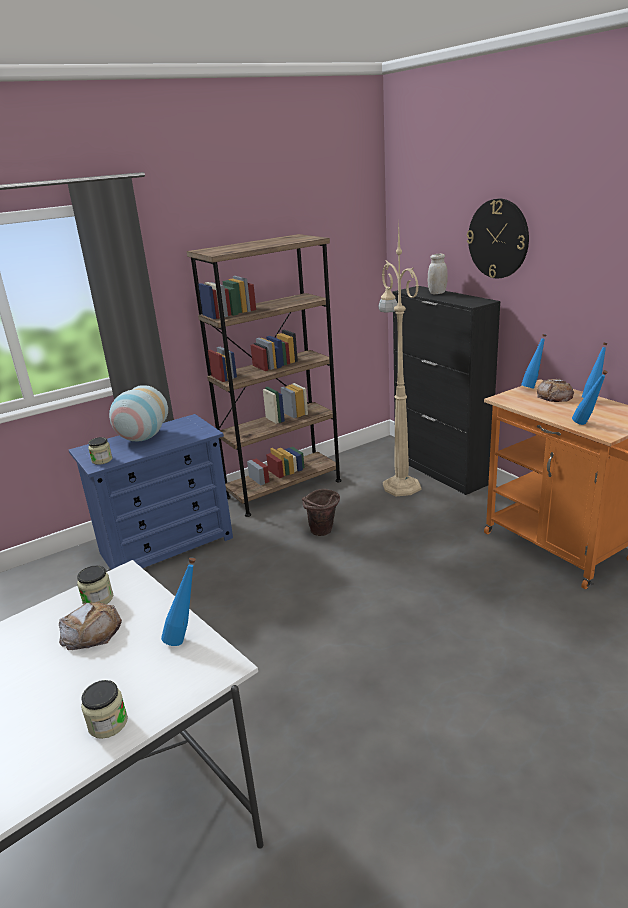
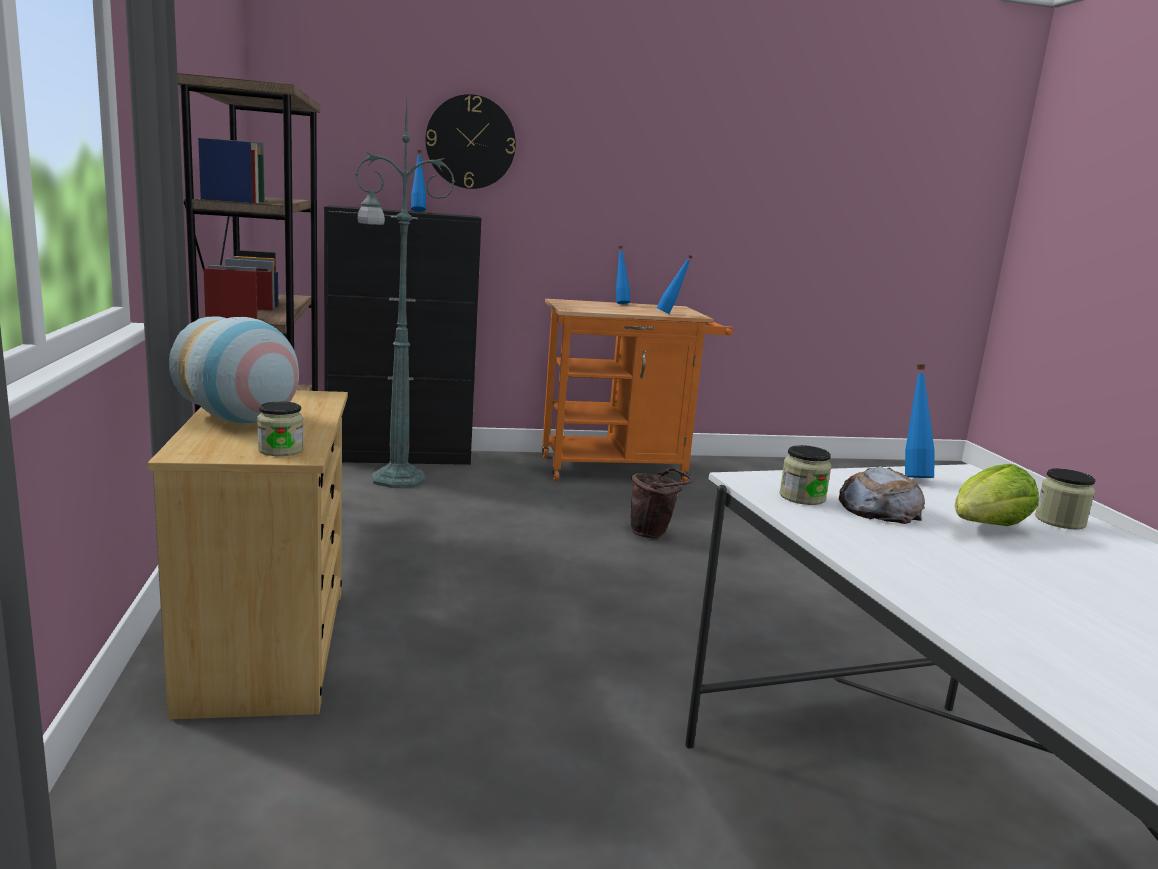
camera: 70 degrees left, 10 degrees down
blue dresser [69,414,233,570] -> beige dresser [148,390,348,720]
brown bucket [302,489,340,536] -> brown bucket moved to [631,467,693,539]
beige floor lamp [379,223,421,496] -> green floor lamp [355,100,455,488]
white jar [428,254,448,294] -> none
blue bottle [521,334,546,389] -> blue bottle moved to [411,150,426,212]
bread [537,379,574,402] -> none
none -> lettuce [955,464,1039,526]

